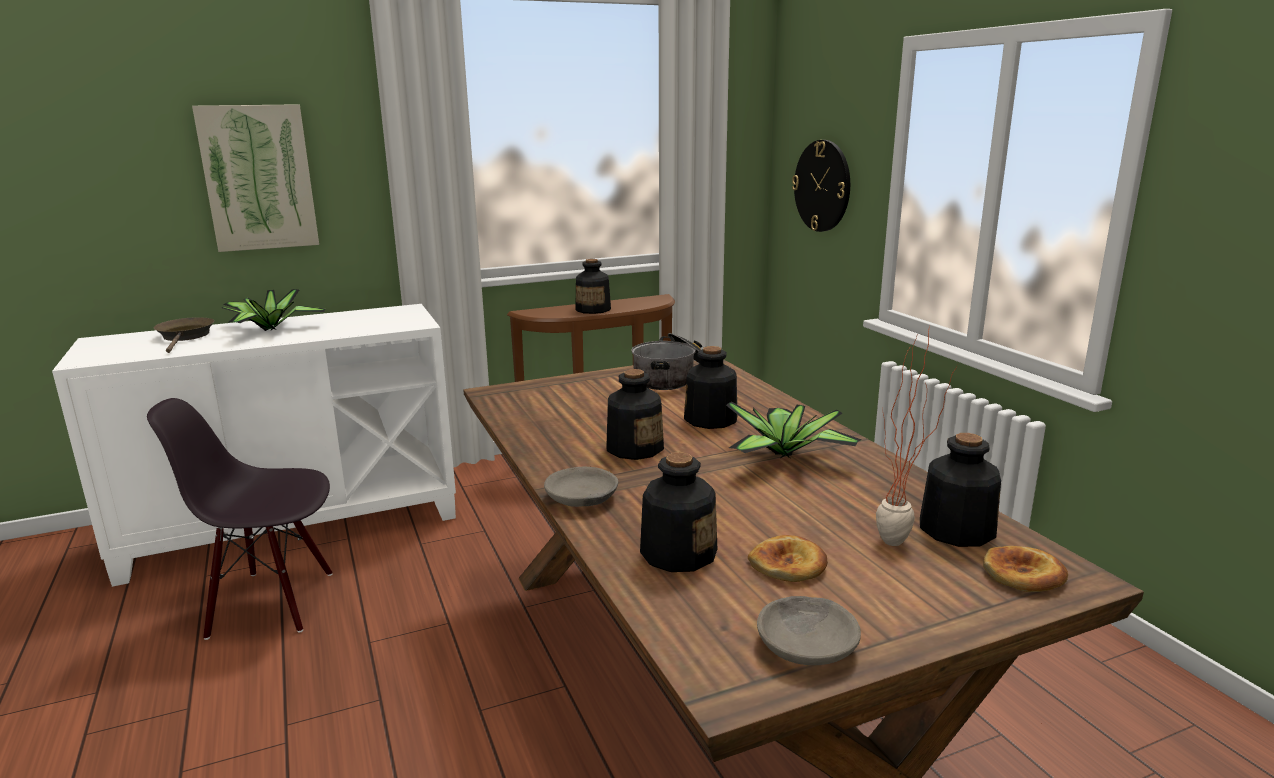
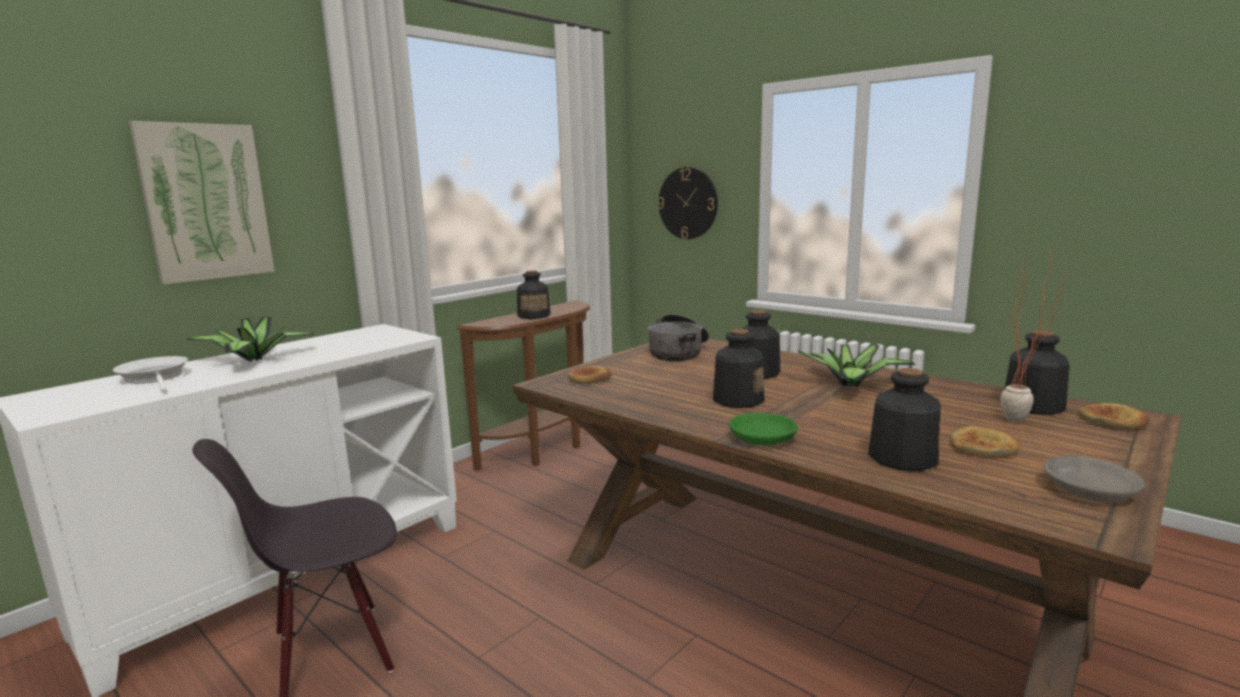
camera: 25 degrees left, 5 degrees down
brown frying pan [154,317,214,353] -> white frying pan [113,356,188,393]
grey bowl [544,467,618,507] -> green bowl [729,413,798,445]
none -> bread [568,366,612,384]

